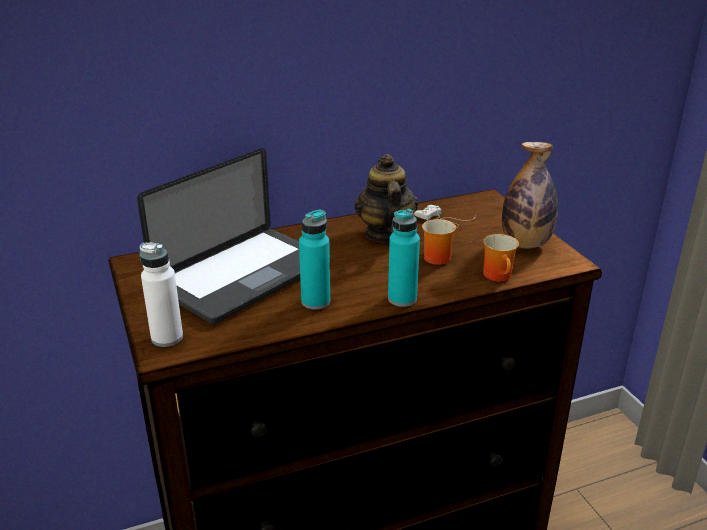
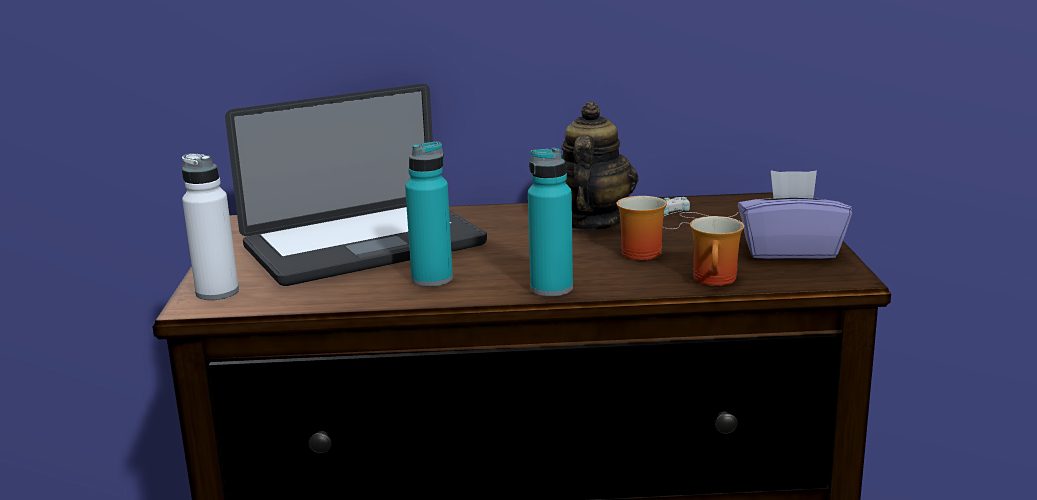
camera: 20 degrees right, 10 degrees down
bottle [502,142,558,248] -> purple tissue box [738,171,852,259]

